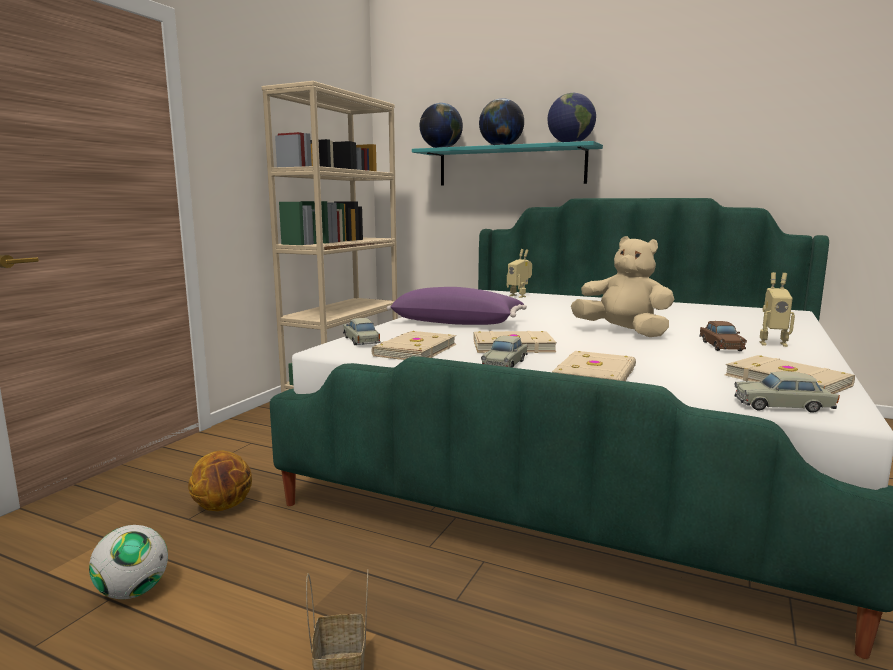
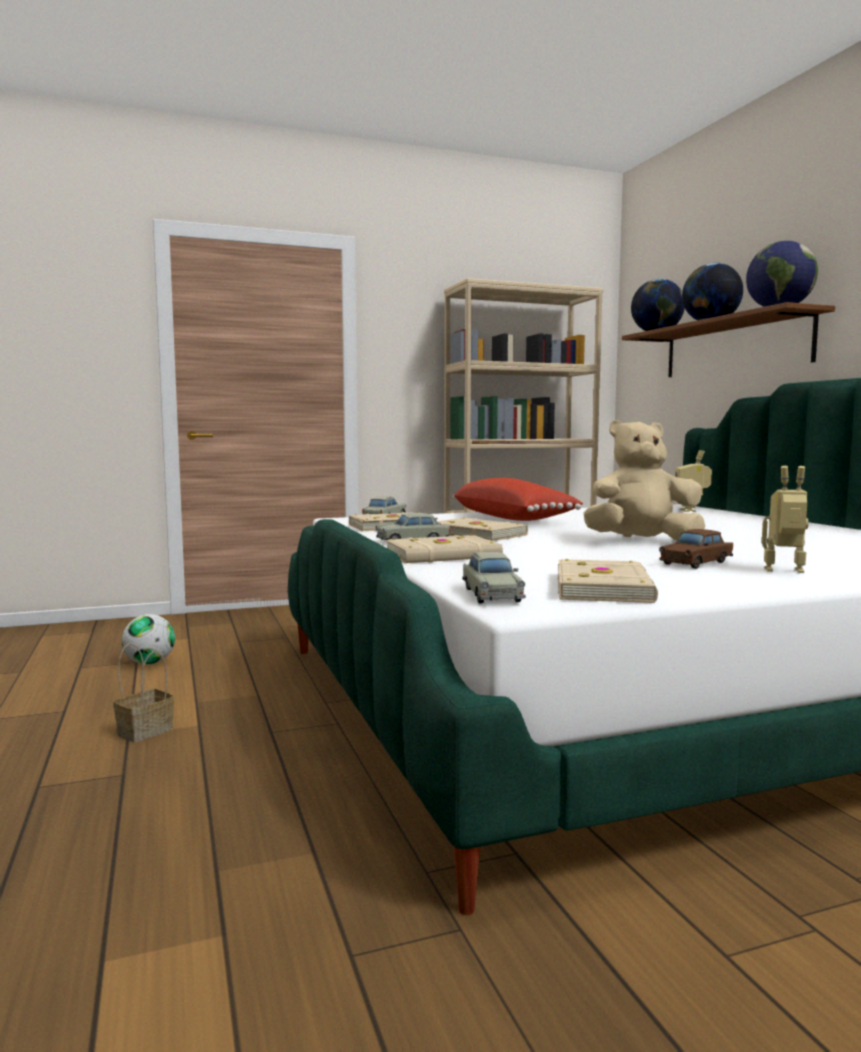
camera: 45 degrees right, 5 degrees down
basketball [188,450,252,511] -> none
purple pillow [387,287,527,325] -> red pillow [453,478,583,521]
turquoise shelf [412,141,603,186] -> brown shelf [622,302,835,377]
beige plush toy [571,236,674,337] -> beige plush toy turned 90 degrees counterclockwise [584,420,705,541]
beige toy car [735,372,840,413] -> beige toy car turned 150 degrees counterclockwise [463,552,525,603]
toy robot [760,272,795,347] -> toy robot turned 135 degrees clockwise [762,466,809,573]

